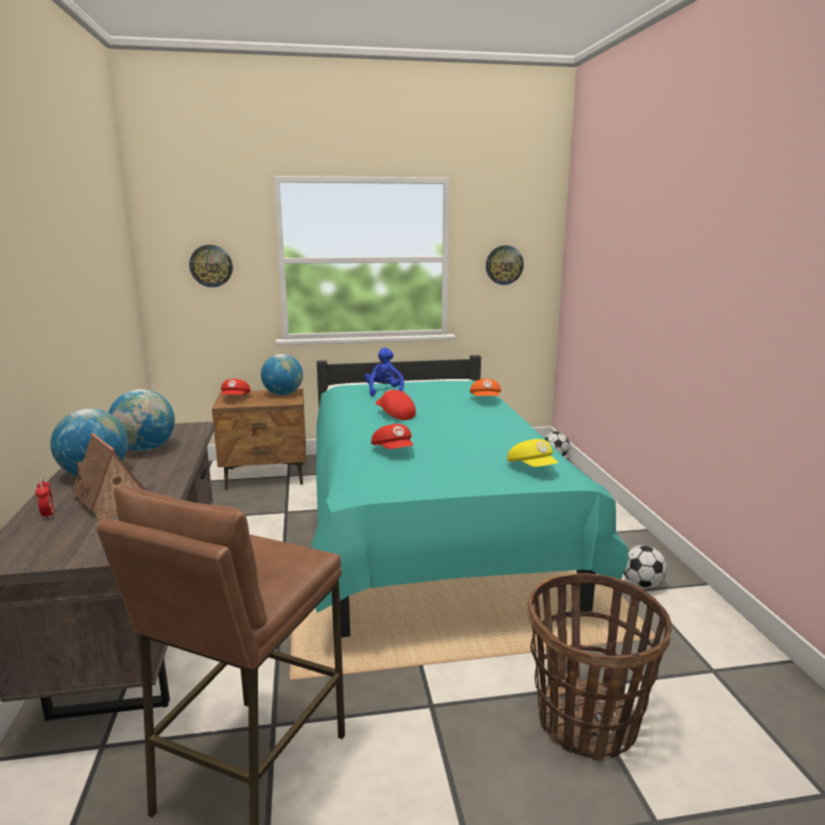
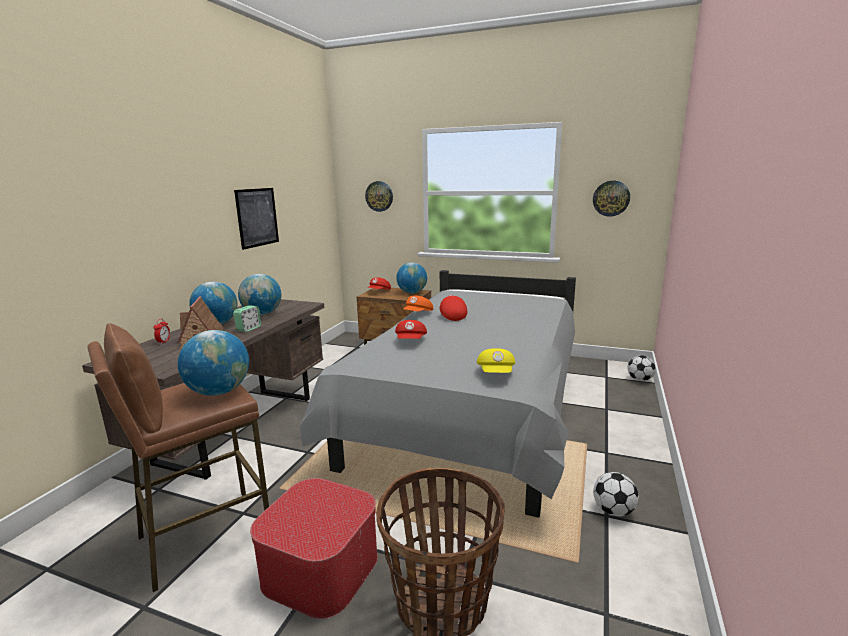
camera: 30 degrees right, 0 degrees up
turquoise bed [312,355,629,637] -> grey bed [300,270,576,518]
blue plush toy [365,348,404,396] -> none
orange cap [470,379,501,396] -> orange cap moved to [404,296,433,311]
none -> globe [178,330,249,396]
none -> alarm clock [233,305,261,332]
none -> picture [234,188,279,250]
none -> ottoman [250,478,378,619]

